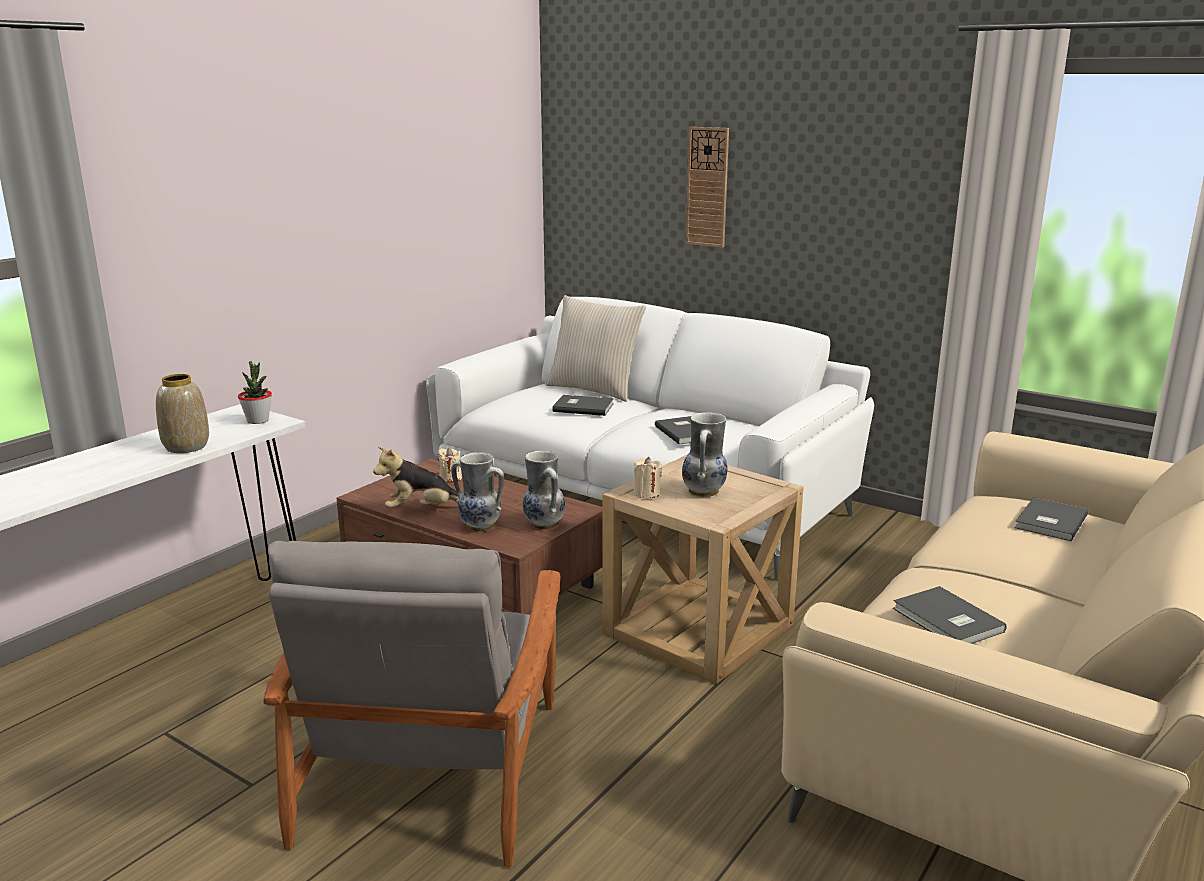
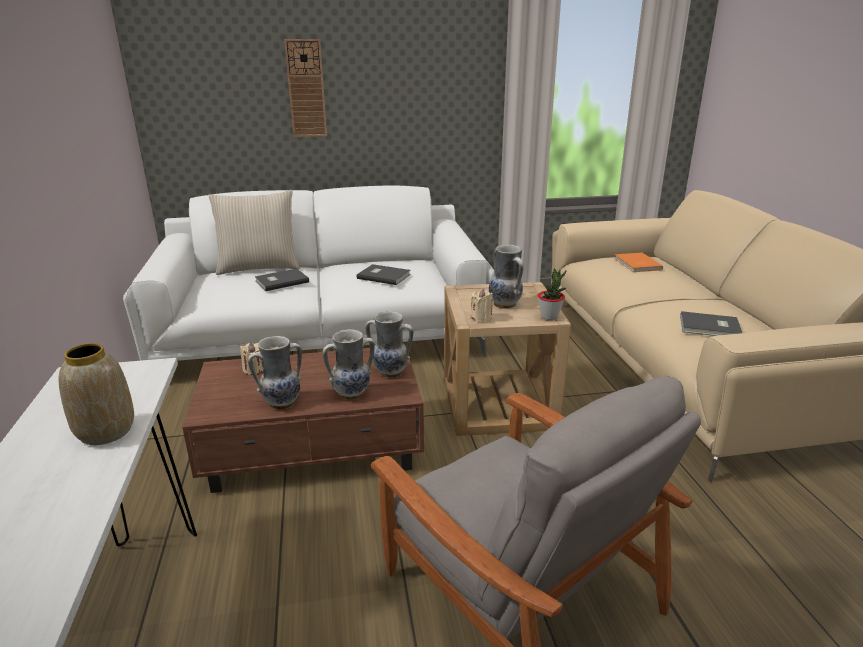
camera: 45 degrees left, 5 degrees up
potted plant [238,361,272,424] -> potted plant moved to [538,269,567,320]
plush toy [373,446,459,508] -> vase [248,336,302,410]
grey book [1015,497,1088,541] -> orange book [614,253,663,272]

